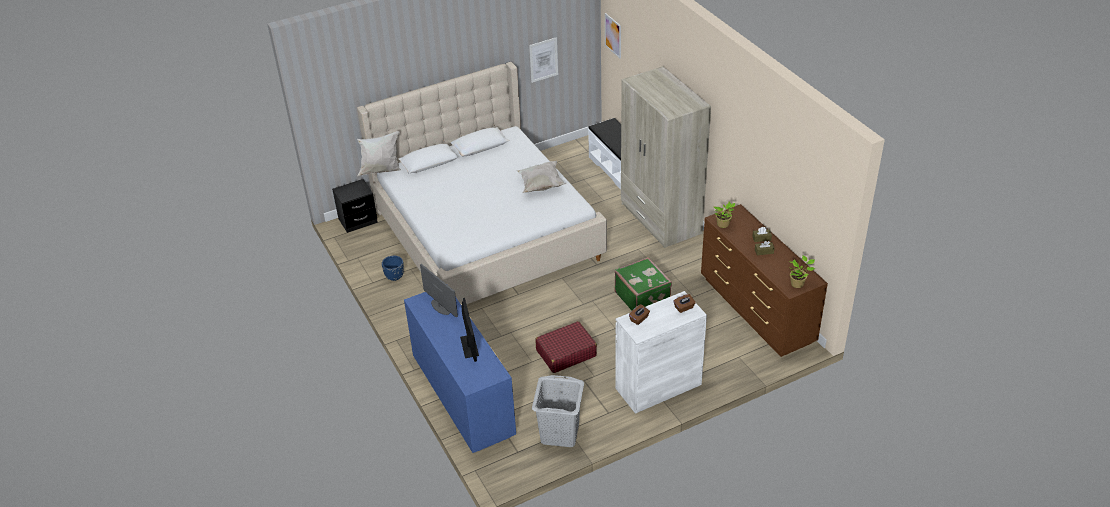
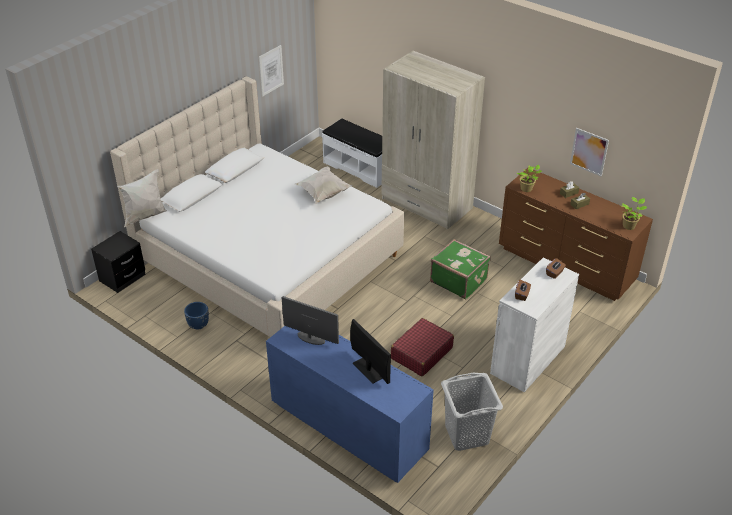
camera: 25 degrees left, 0 degrees up
picture [605,13,621,59] -> picture moved to [570,128,609,176]

